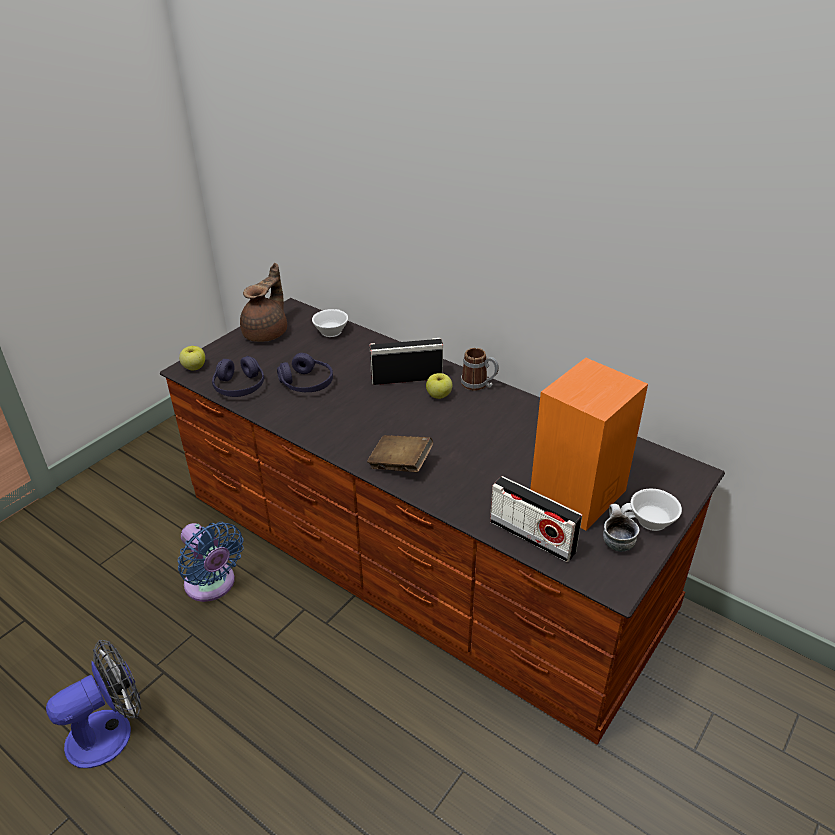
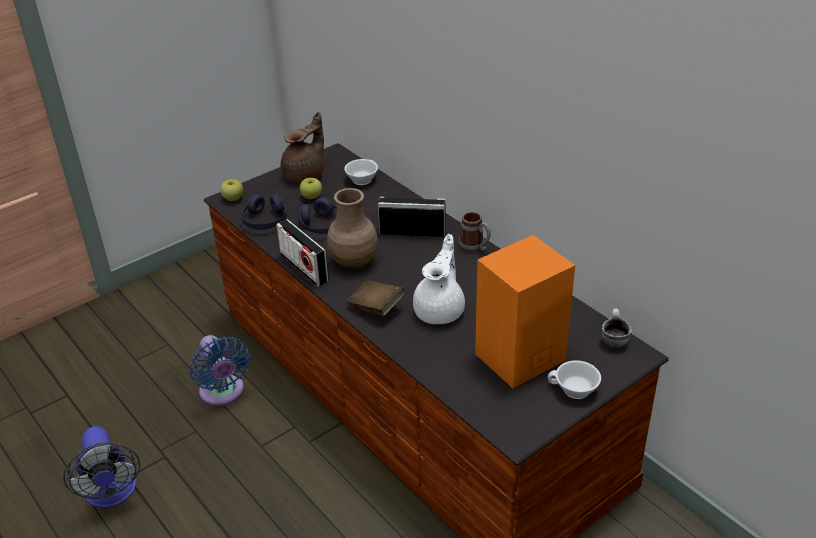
camera: 15 degrees right, 0 degrees up
fan [46,640,141,768] -> fan turned 90 degrees clockwise [63,426,140,508]
apple [426,373,452,399] -> apple moved to [300,178,322,199]
radio [490,476,582,562] -> radio moved to [276,219,329,287]
mug [603,504,640,551] -> mug moved to [602,309,632,348]
none -> brown vase [327,188,378,270]
none -> white teapot [413,234,465,324]

